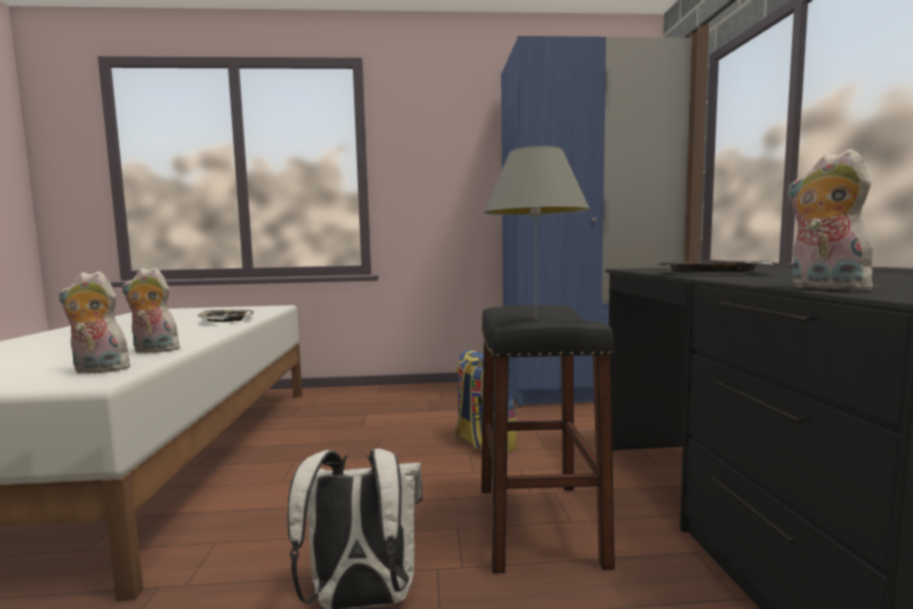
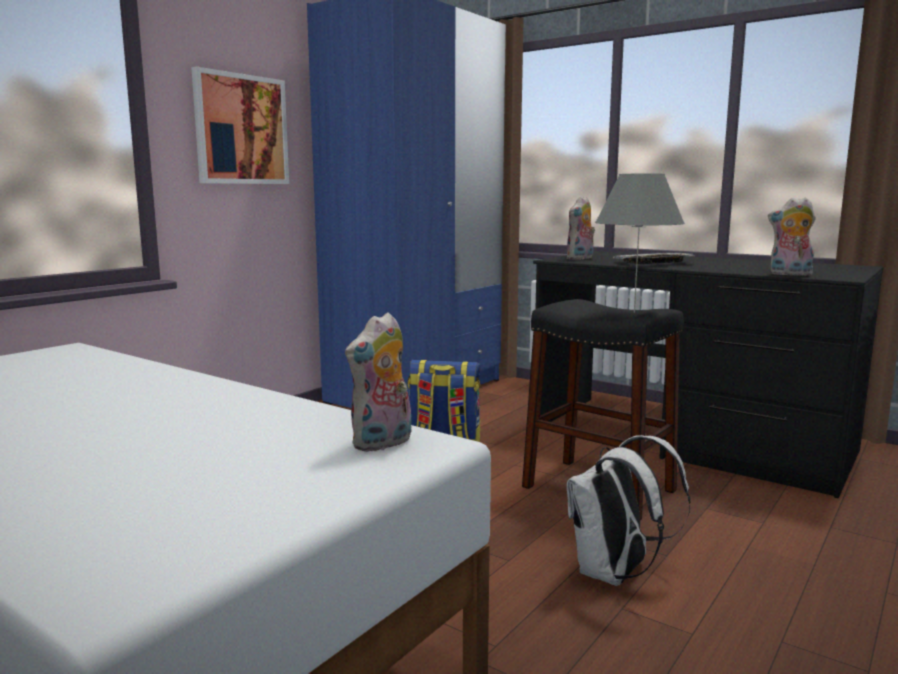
camera: 50 degrees left, 5 degrees up
plush toy [122,268,180,353] -> plush toy moved to [566,196,595,260]
tray [198,309,254,322] -> none
none -> picture [191,67,289,184]

